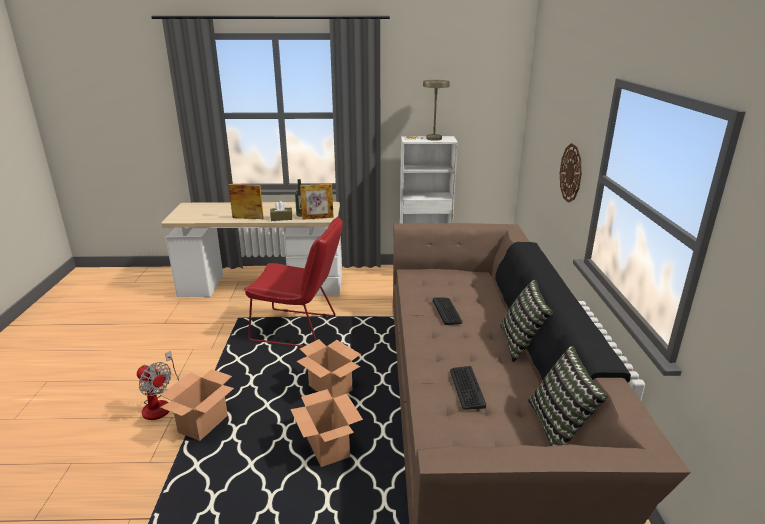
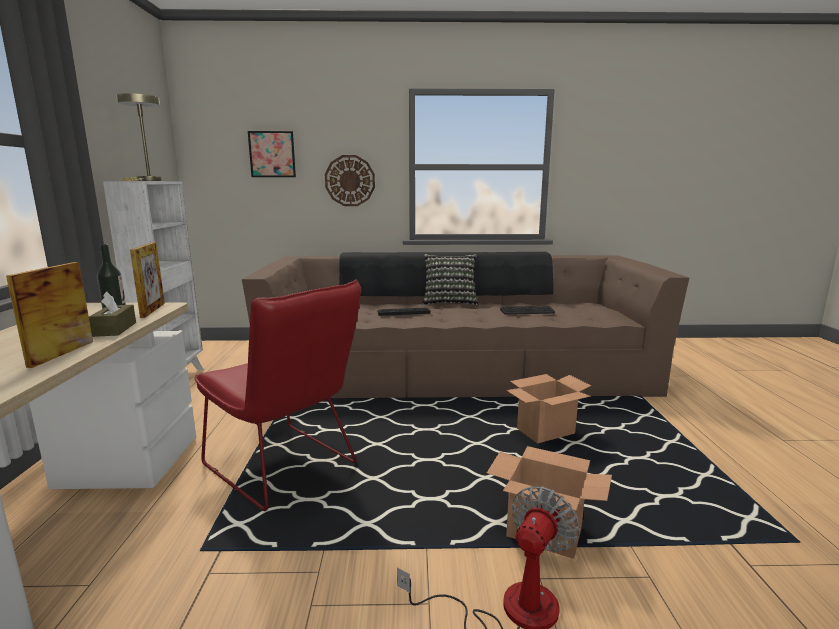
camera: 90 degrees left, 10 degrees down
red chair [244,216,343,347] -> red chair turned 120 degrees clockwise [195,279,361,511]
cardboard box [296,339,361,398] -> none
pillow [528,346,608,446] -> none
none -> picture [248,131,296,177]

